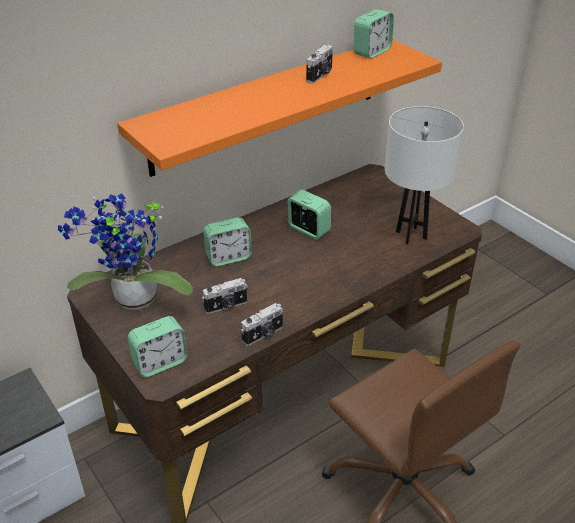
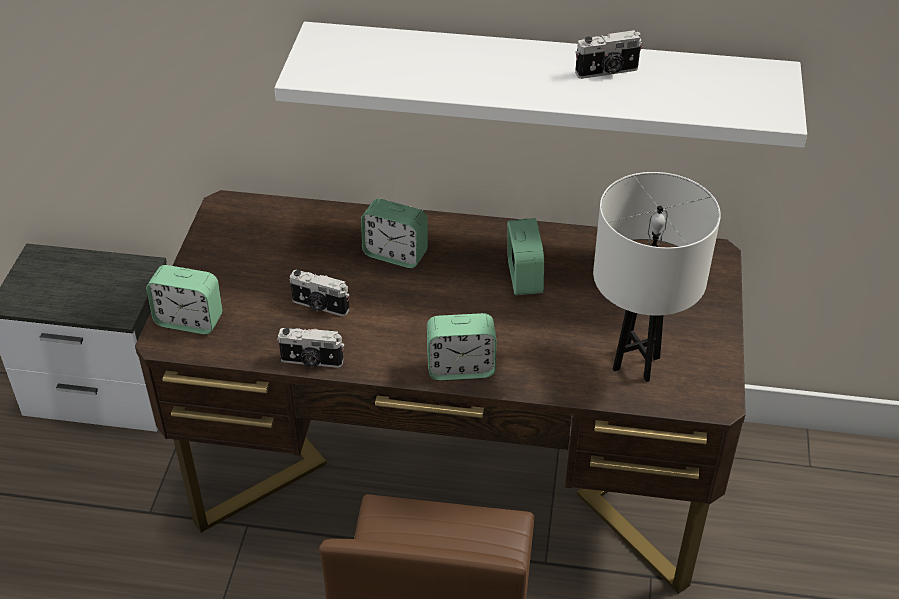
camera: 45 degrees right, 5 degrees up
potted plant [58,193,193,310] -> none
orange shelf [117,39,442,177] -> white shelf [274,22,807,148]
alarm clock [354,9,394,59] -> alarm clock moved to [427,313,496,381]

